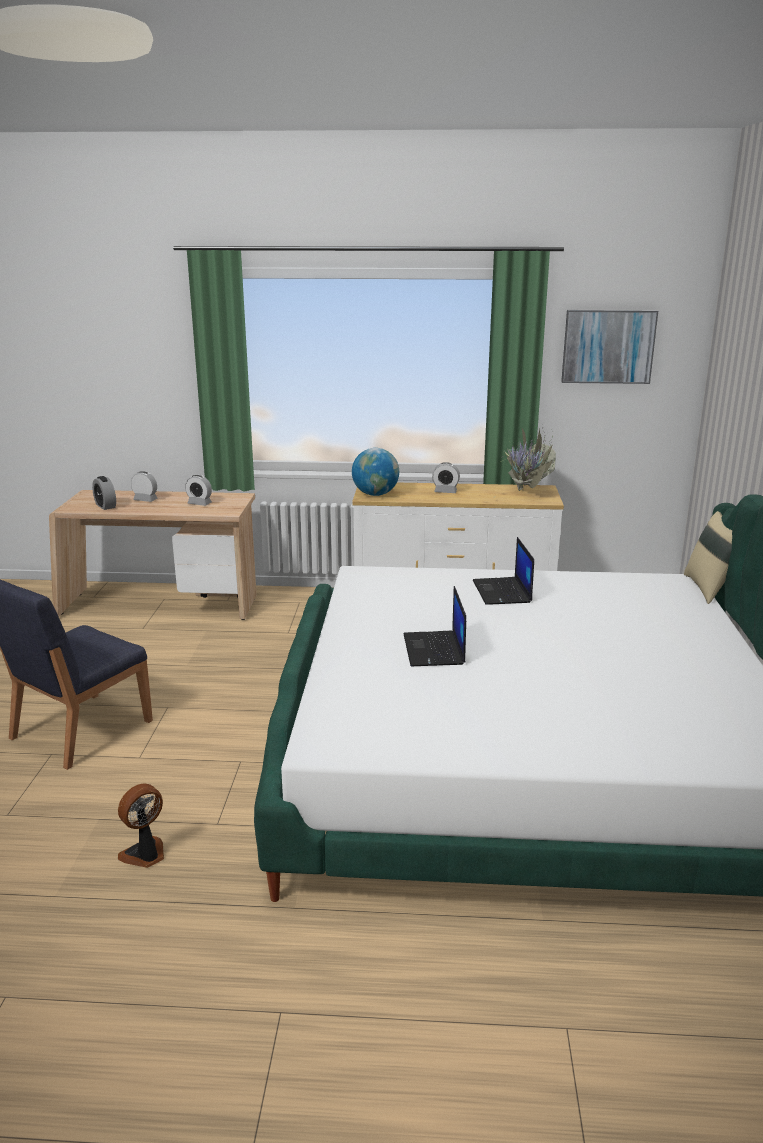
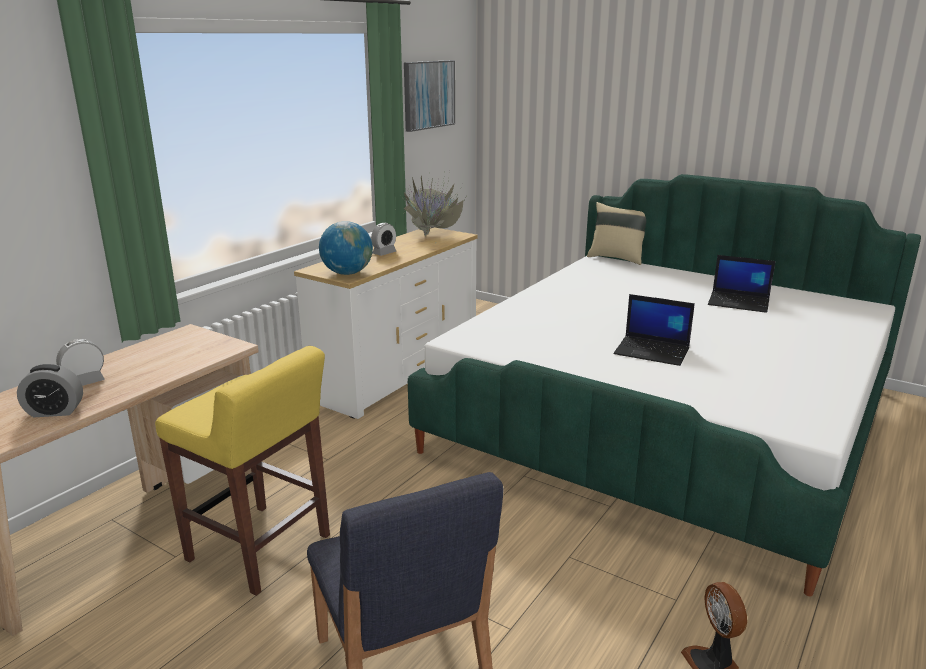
camera: 60 degrees left, 0 degrees up
alarm clock [185,475,212,506] -> none
laptop [473,537,534,605] -> laptop moved to [708,255,775,313]
none -> yellow stool [155,346,330,596]

